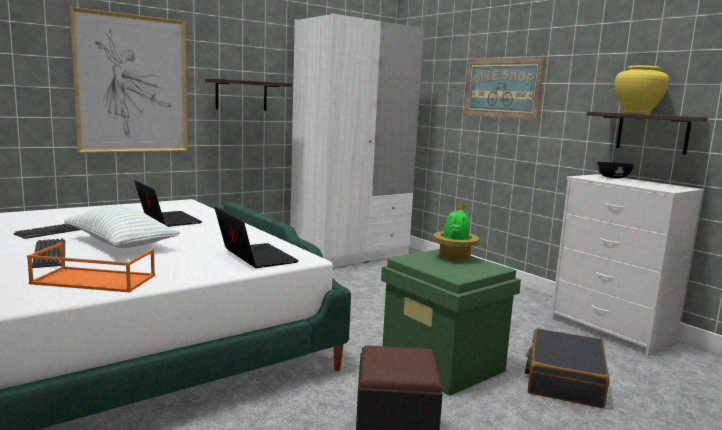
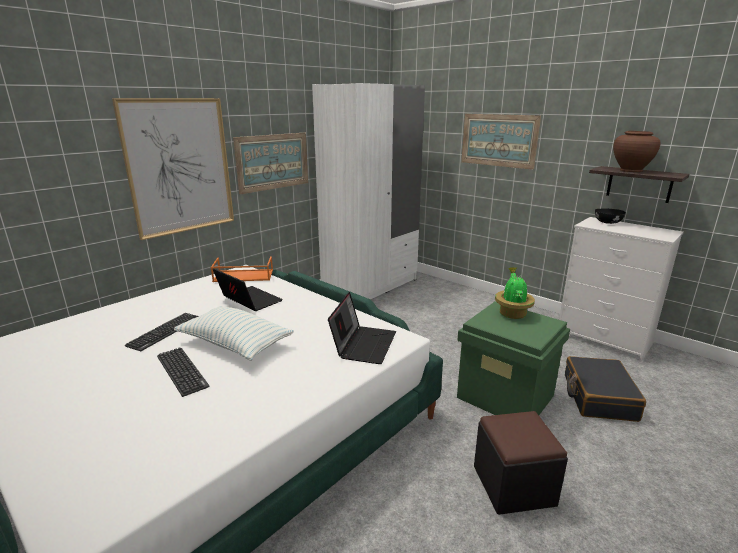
camera: 10 degrees left, 10 degrees up
orange tray [27,242,155,292] -> orange tray moved to [210,256,273,282]
shelf [205,79,292,111] -> picture [233,133,308,194]
laptop [214,206,299,268] -> laptop turned 60 degrees clockwise [328,292,396,364]
yellow vase [614,65,669,114] -> brown vase [613,131,661,172]

